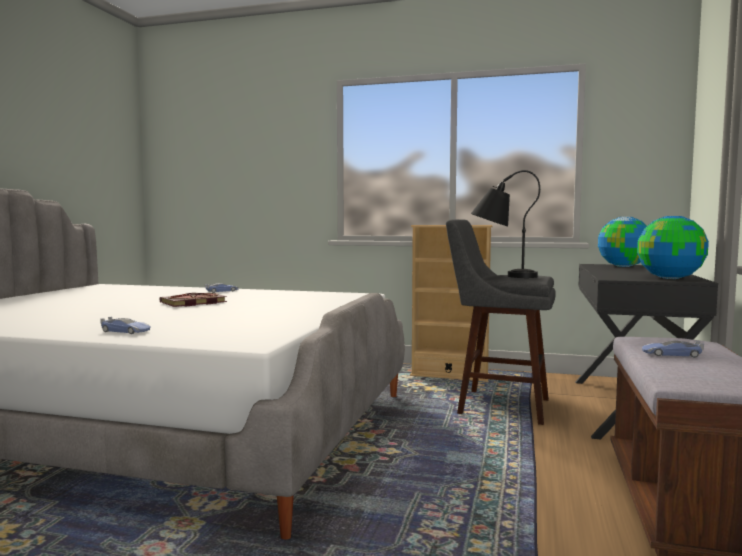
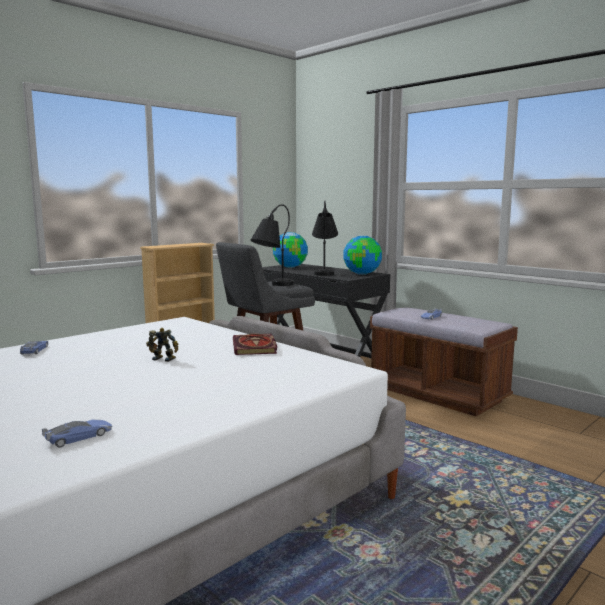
camera: 60 degrees left, 5 degrees up
toy car [100,317,151,334] -> toy car moved to [42,419,112,448]
book [160,293,227,307] -> book moved to [233,334,277,355]
none -> toy robot [146,328,178,362]
none -> black table lamp [312,201,338,276]

